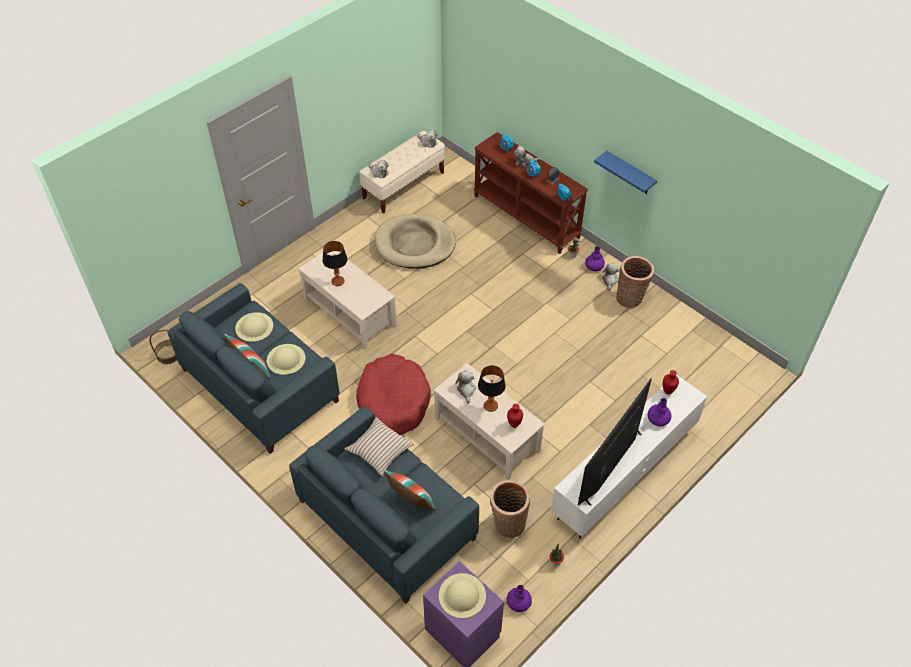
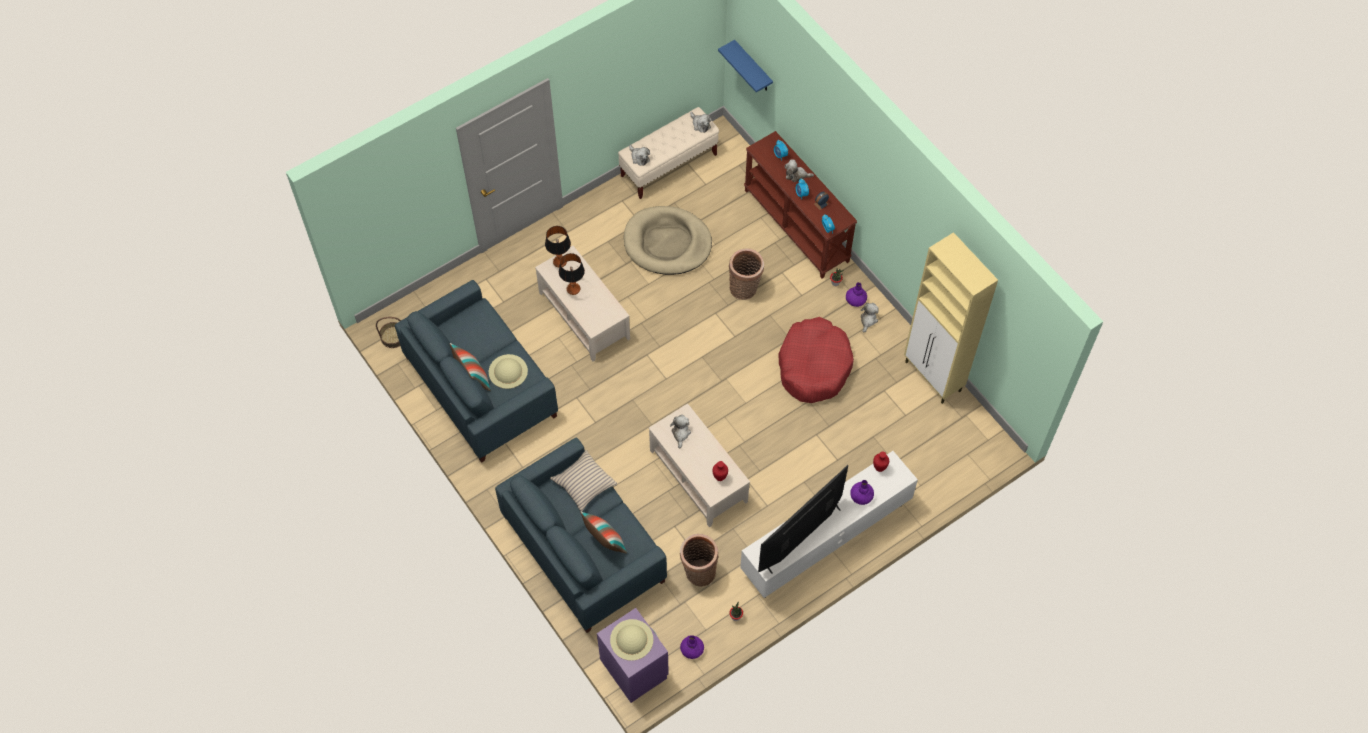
camera: 10 degrees right, 10 degrees up
beige hat [235,312,273,342] -> none
red dog bed [356,354,431,435] -> red dog bed moved to [778,317,854,403]
table lamp [478,365,506,412] -> table lamp moved to [545,226,571,267]
blue shelf [594,151,657,194] -> blue shelf moved to [718,40,773,92]
basket [616,256,654,308] -> basket moved to [729,248,764,300]
none -> beige cabinet [904,232,998,404]

